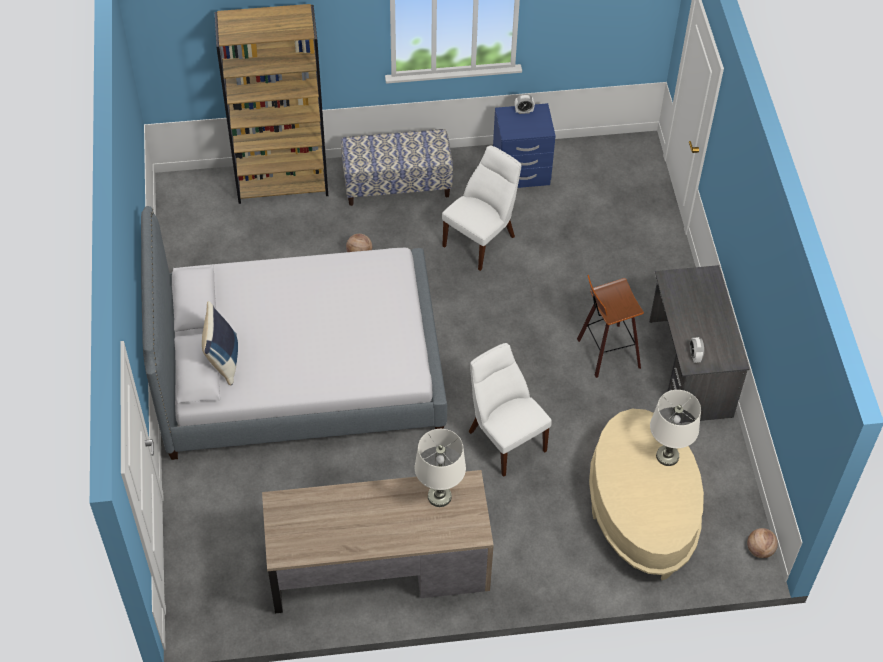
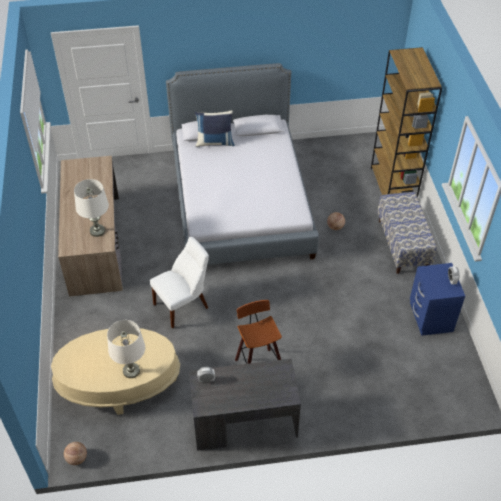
camera: 90 degrees right, 5 degrees down
white chair [442,145,521,271] -> none

